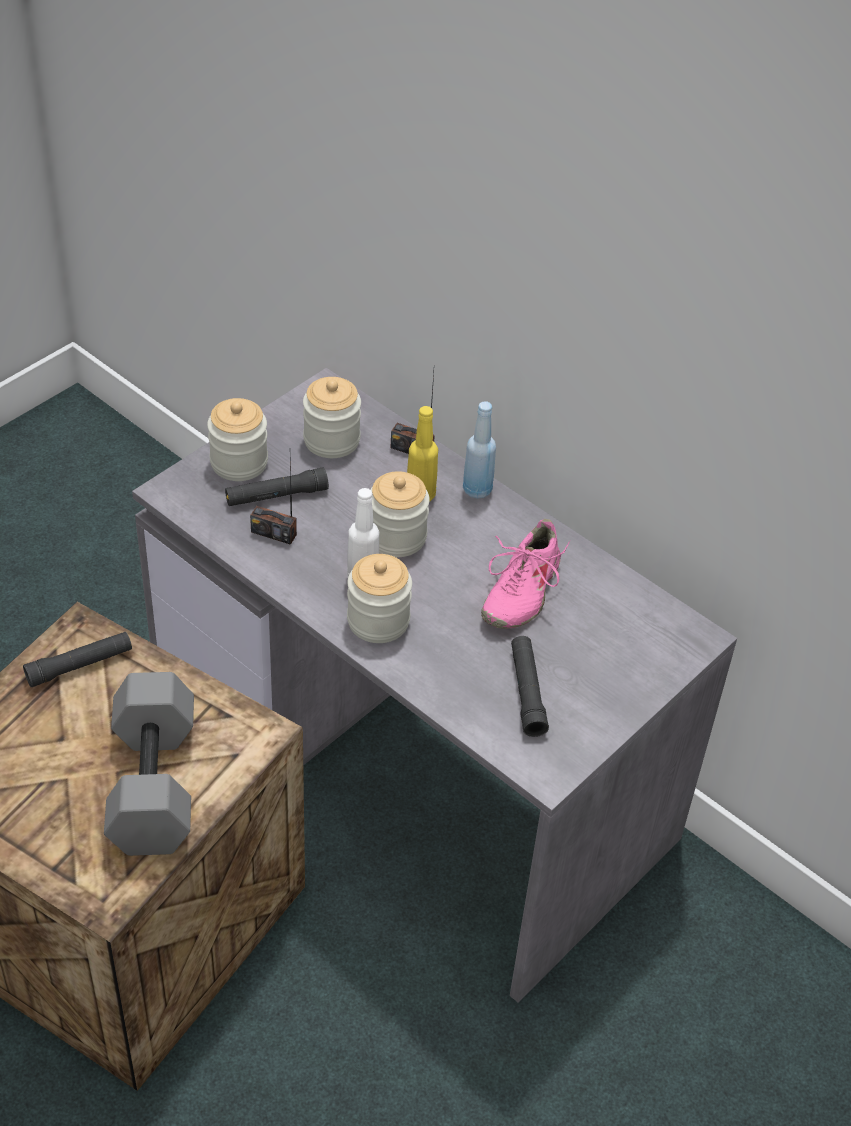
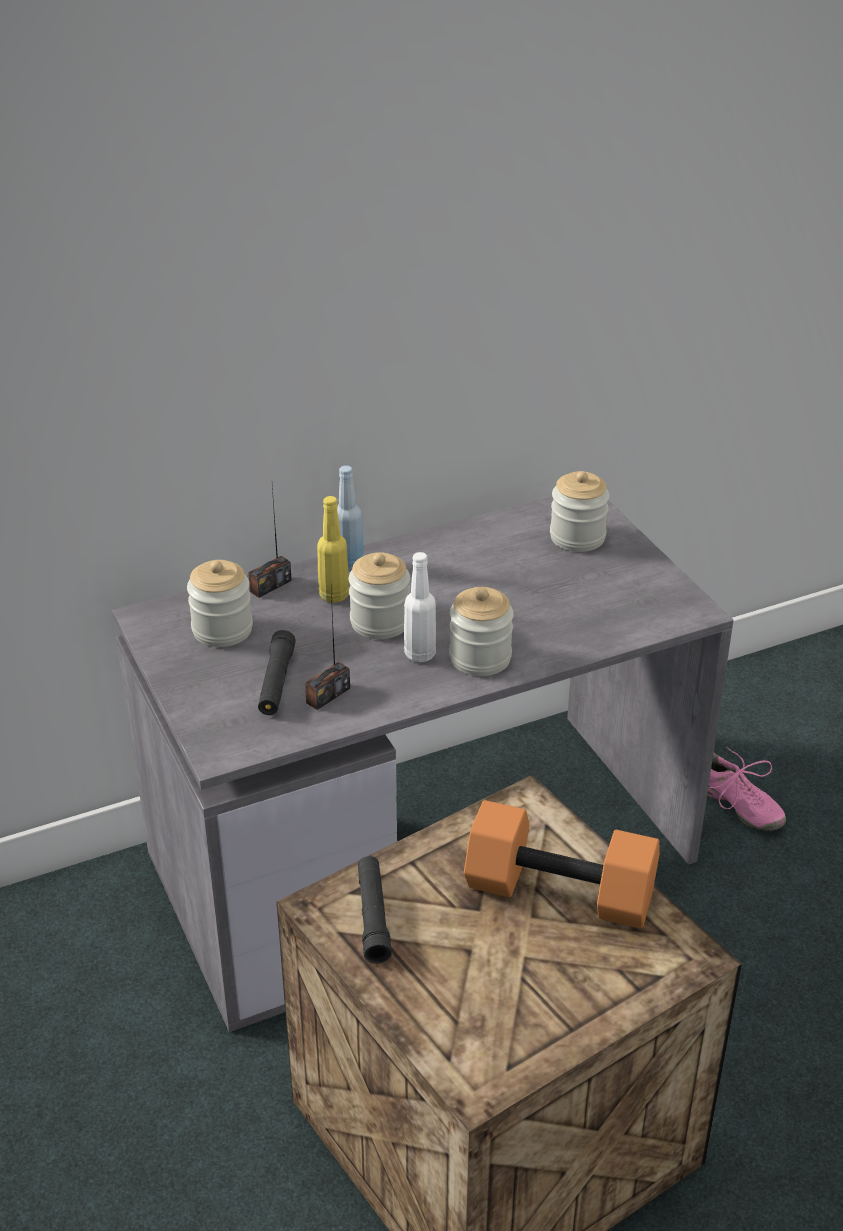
camera: 65 degrees left, 10 degrees down
grey dumbbell [104,672,194,856] -> orange dumbbell [464,800,660,929]
jar [207,398,268,481] -> jar moved to [550,471,610,552]
pink shoe [481,519,571,629] -> pink shoe moved to [707,746,786,831]
black flashlight [511,636,549,737] -> none

